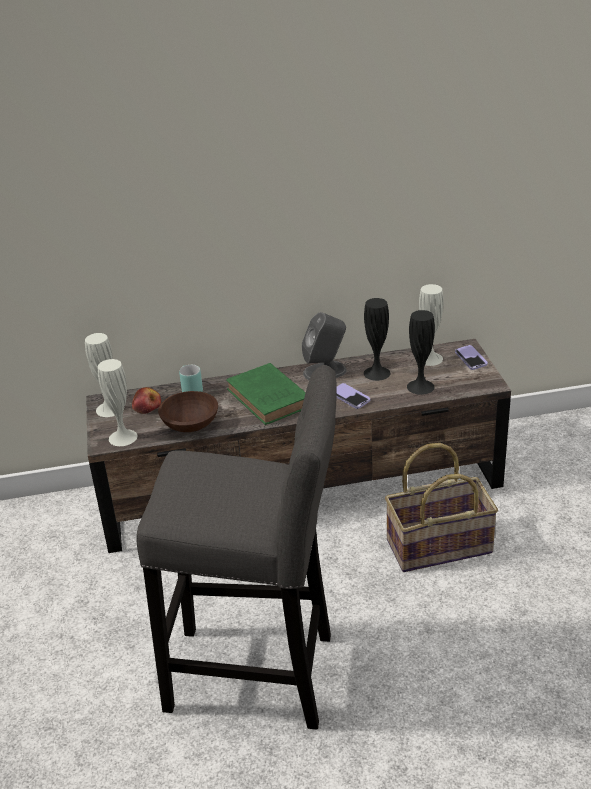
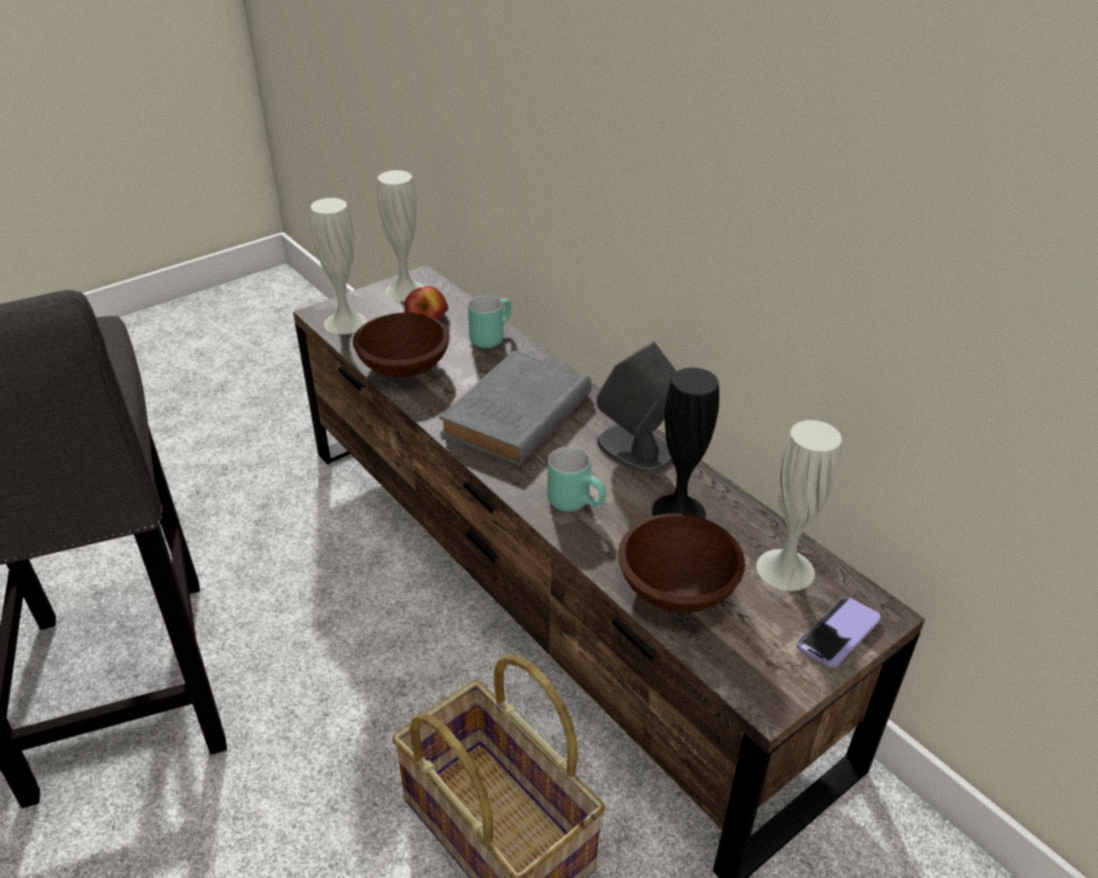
camera: 60 degrees right, 5 degrees up
green book [226,363,306,425] -> grey book [439,351,592,466]
phone [336,383,370,409] -> turquoise mug [547,446,606,511]
black vase [407,310,435,395] -> brown bowl [618,514,745,613]

